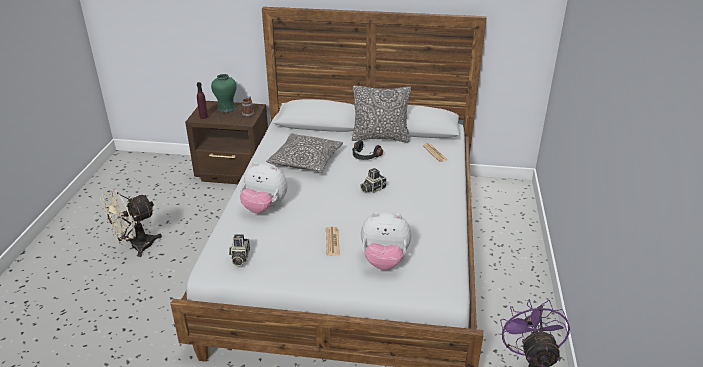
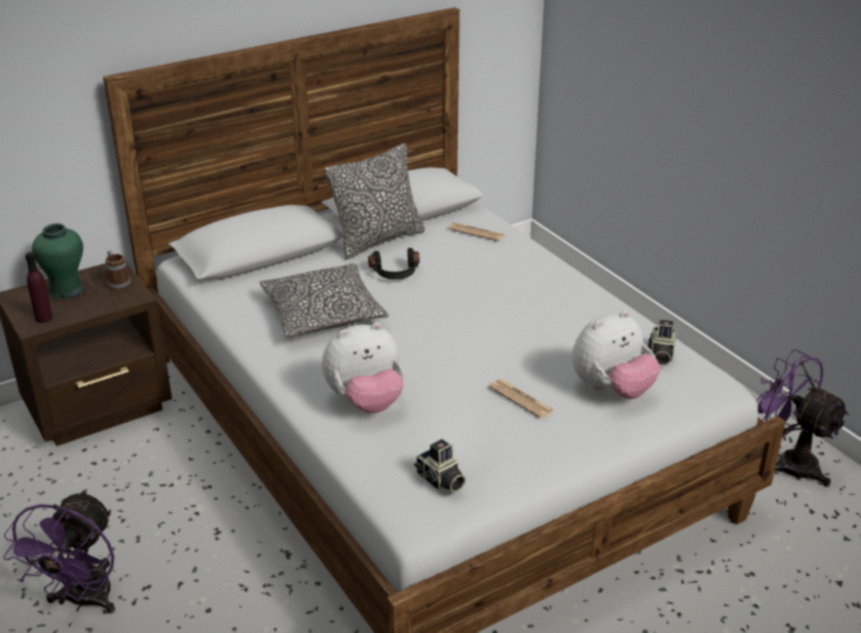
camera: 40 degrees left, 0 degrees up
beige fan [100,190,162,257] -> purple fan [3,489,115,614]
camera [360,168,387,193] -> camera moved to [648,320,676,366]

